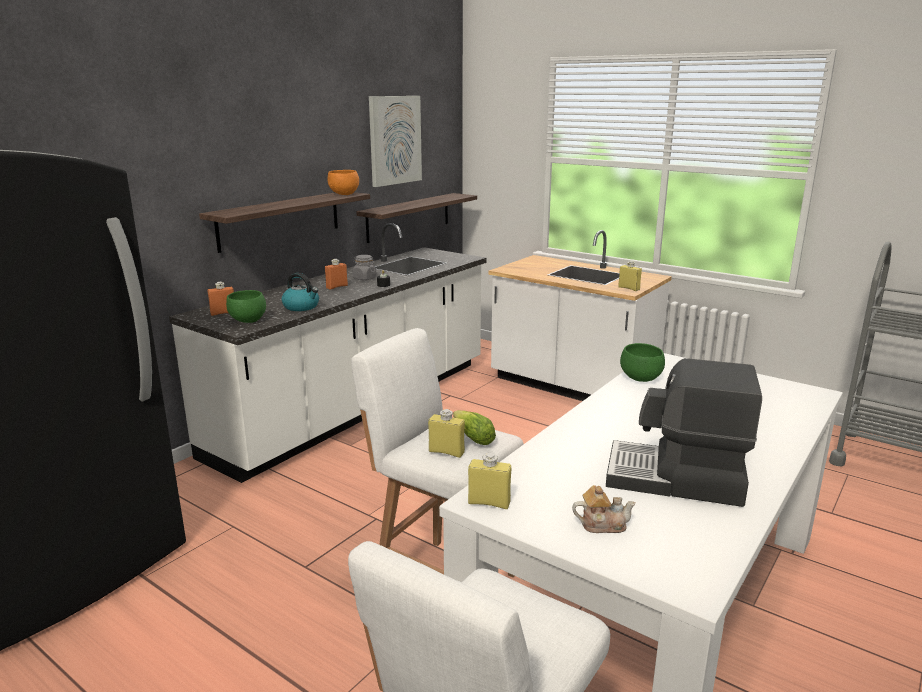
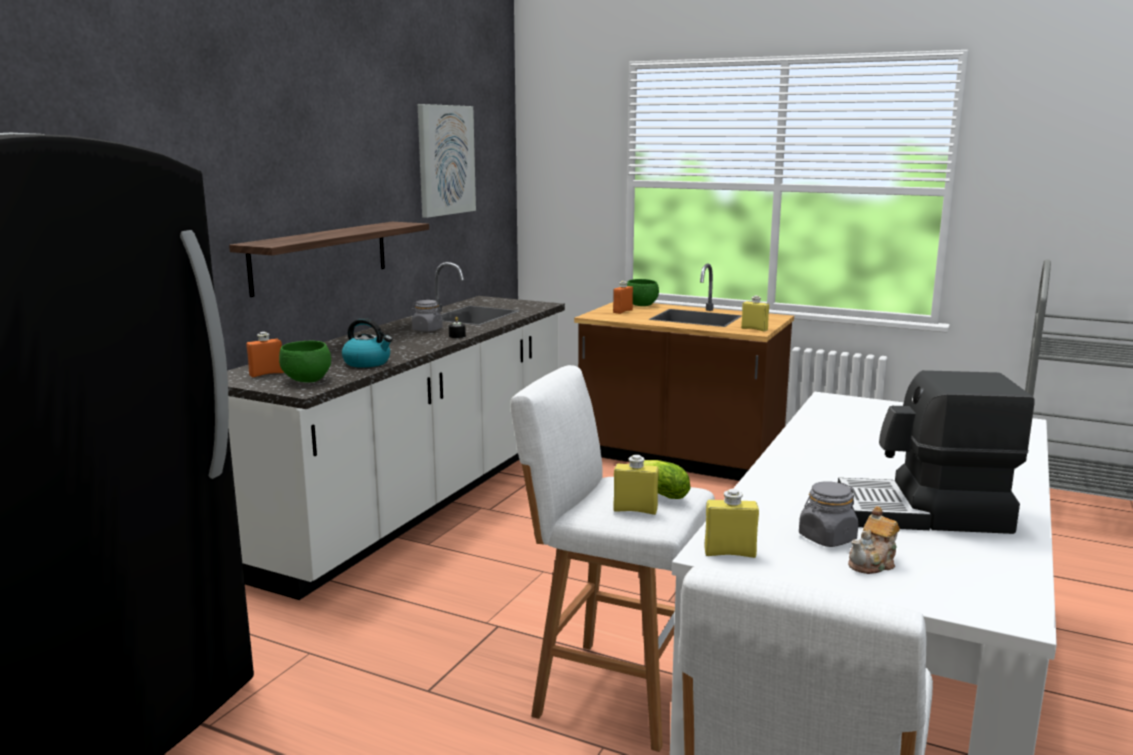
camera: 10 degrees left, 5 degrees down
orange bottle [325,259,348,290] -> orange bottle moved to [613,281,633,314]
orange bowl [328,170,359,195] -> none
shelf [356,193,477,243] -> none
white counter [488,230,672,401] -> brown counter [574,264,794,481]
teapot [572,485,636,533] -> teapot turned 150 degrees clockwise [848,506,900,574]
green bowl [620,343,665,382] -> green bowl moved to [627,279,659,306]
none -> grey jar [799,481,858,547]

